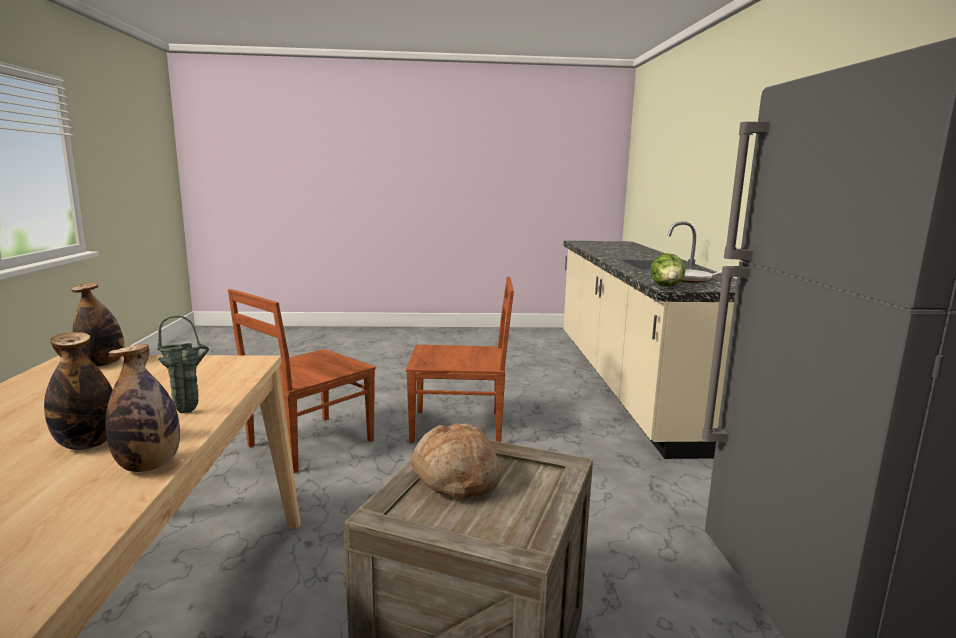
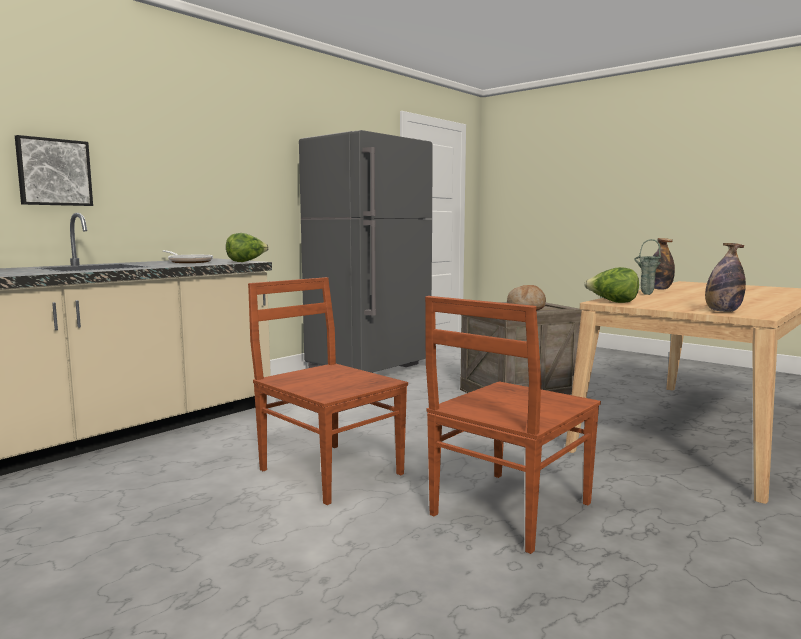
camera: 135 degrees left, 5 degrees down
bottle [44,332,113,450] -> none
brown chair [228,289,376,473] -> brown chair turned 135 degrees clockwise [425,296,601,554]
none -> picture [15,135,93,206]
none -> lettuce [584,267,639,303]

